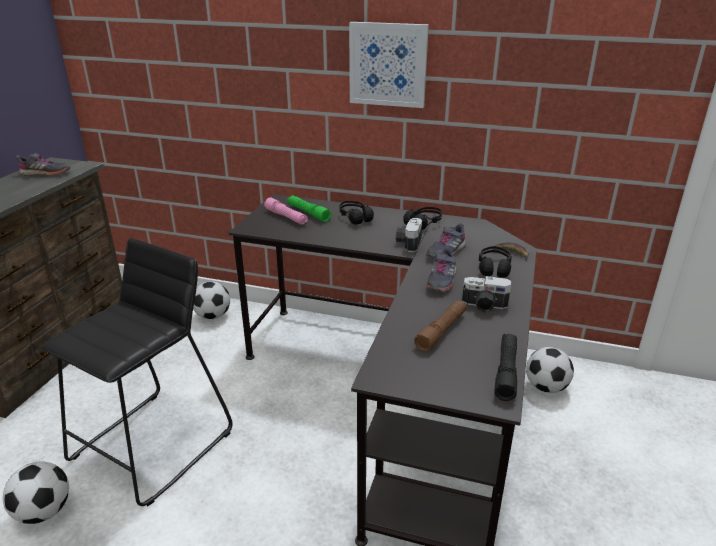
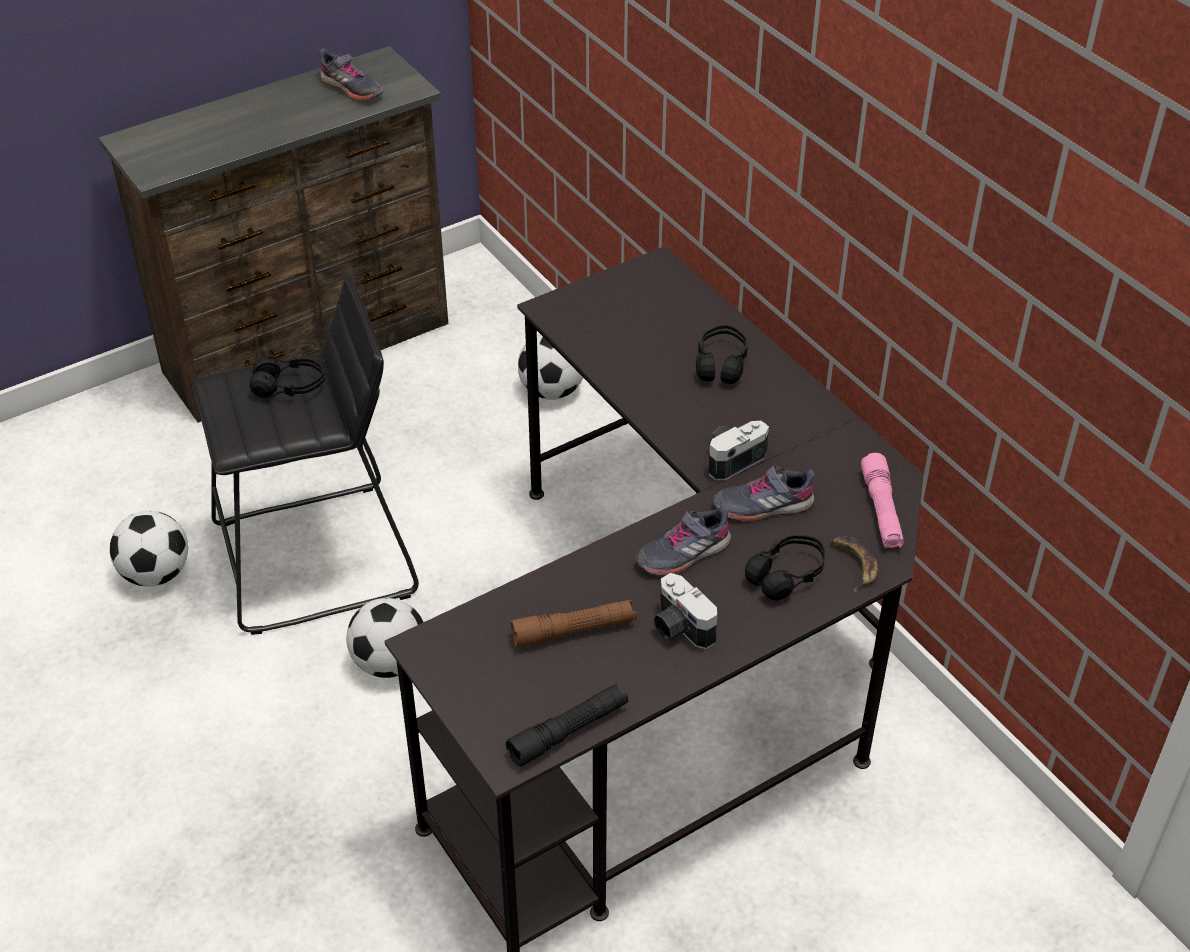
camera: 40 degrees right, 15 degrees up
pink flashlight [264,197,308,225] -> pink flashlight moved to [861,453,904,549]
green flashlight [287,195,331,222] -> none
picture [349,22,429,108] -> none
black headphones [403,207,442,230] -> black headphones moved to [249,355,325,398]
football [526,347,574,393] -> football moved to [346,598,423,678]

